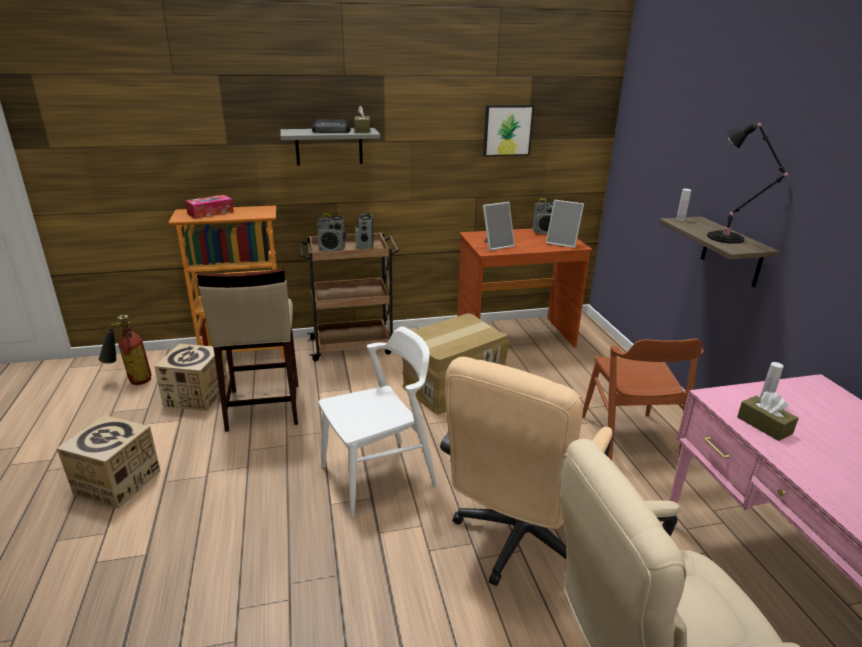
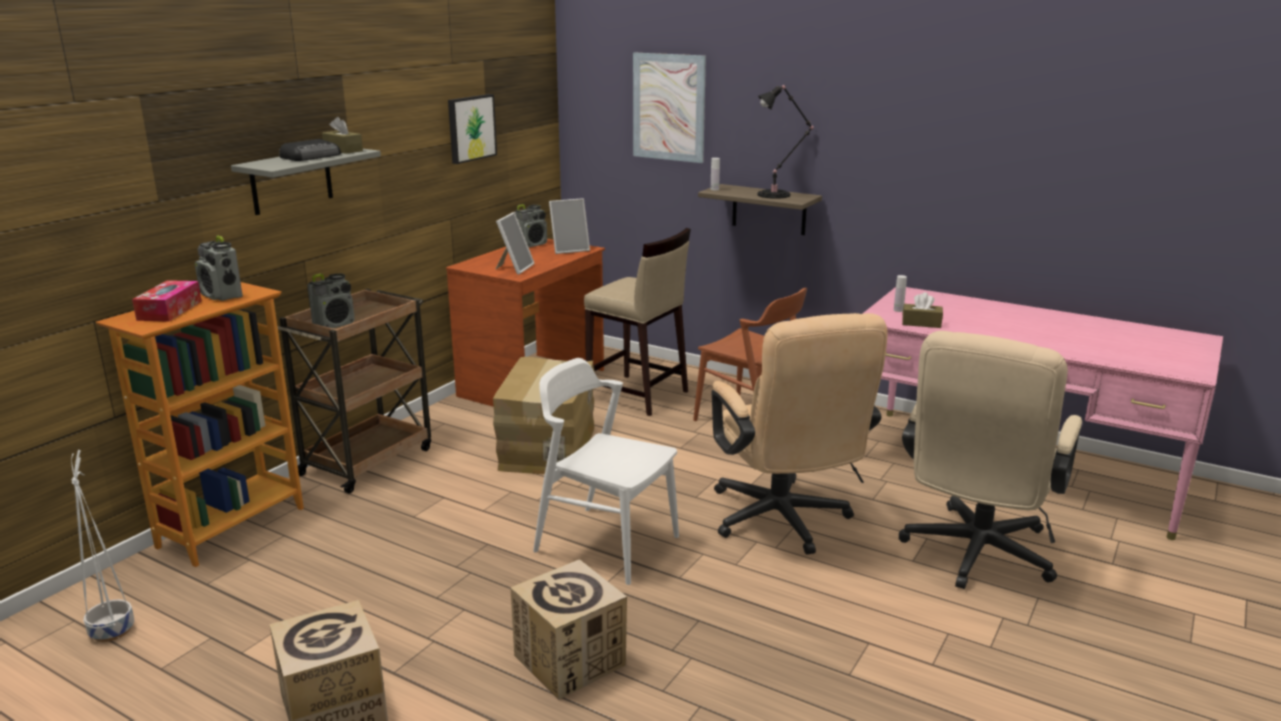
camera: 45 degrees left, 5 degrees down
fire extinguisher [98,315,151,385] -> white planter [71,450,134,642]
cardboard box [154,344,229,411] -> cardboard box moved to [510,559,627,700]
beige stool [197,268,298,432] -> beige stool moved to [584,228,691,416]
white chair [319,327,437,517] -> white chair turned 75 degrees counterclockwise [533,358,679,585]
radio [355,211,374,250] -> radio moved to [195,235,243,301]
none -> picture [633,53,706,163]

